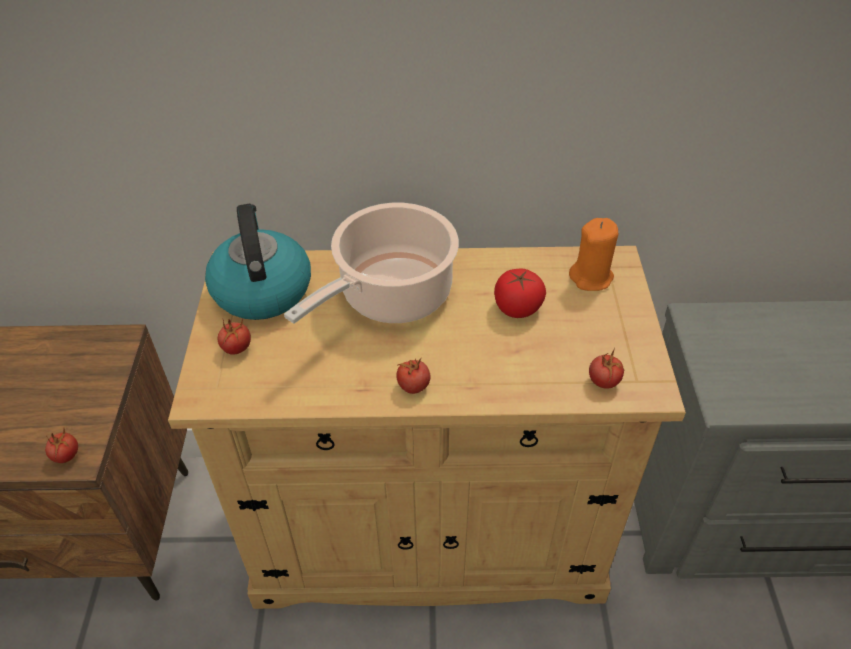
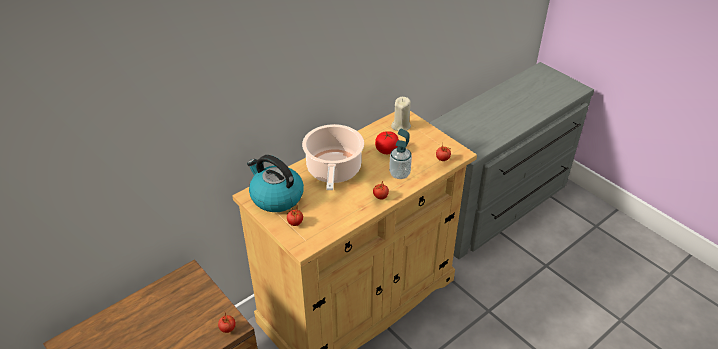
camera: 40 degrees left, 5 degrees down
orange candle [569,218,618,291] -> beige candle [391,97,411,131]
none -> soap dispenser [389,128,412,179]

